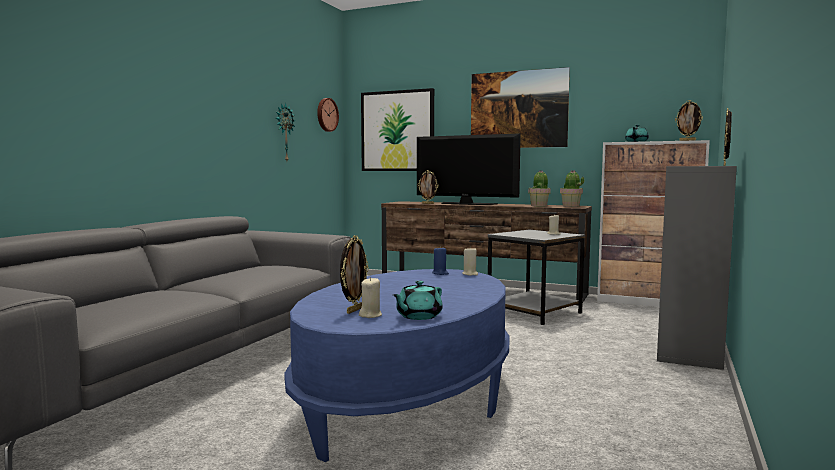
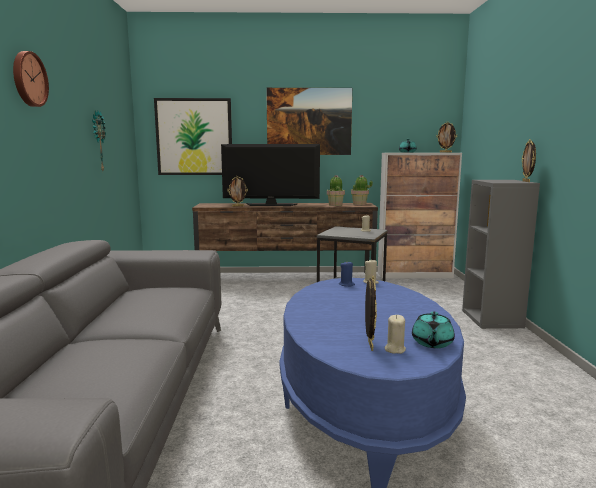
camera: 25 degrees left, 5 degrees up
wall clock [317,98,339,132] -> wall clock moved to [13,51,49,107]

